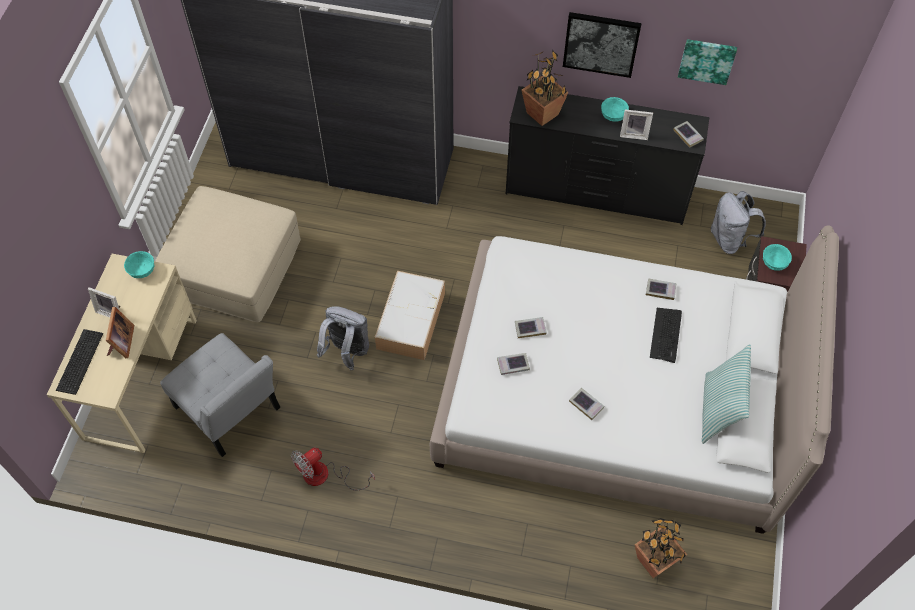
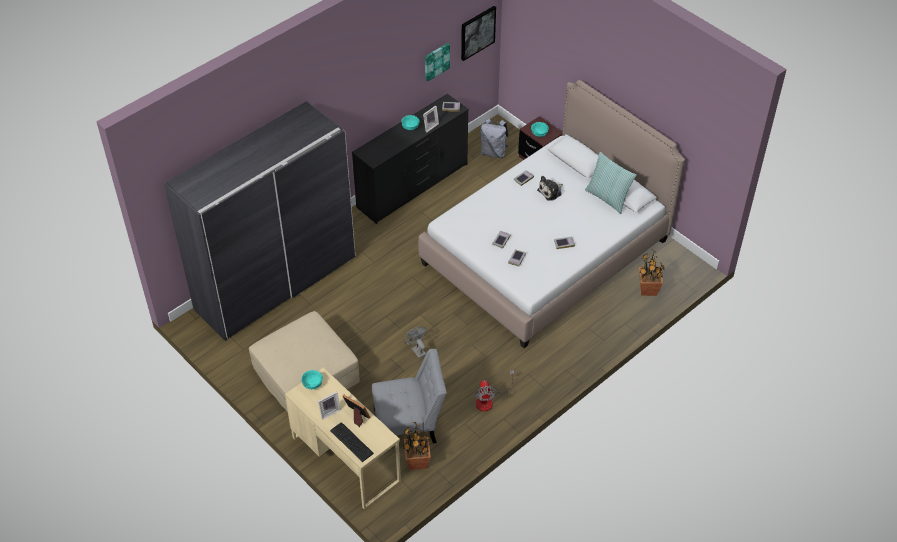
camera: 55 degrees left, 10 degrees down
grey backpack [317,306,369,370] -> grey fan [404,327,427,358]
storage box [375,271,445,360] -> none
potted plant [521,50,569,126] -> potted plant moved to [403,422,431,470]
picture [563,12,642,78] -> picture moved to [461,6,496,61]
keyboard [650,308,682,363] -> plush toy [537,176,563,201]

